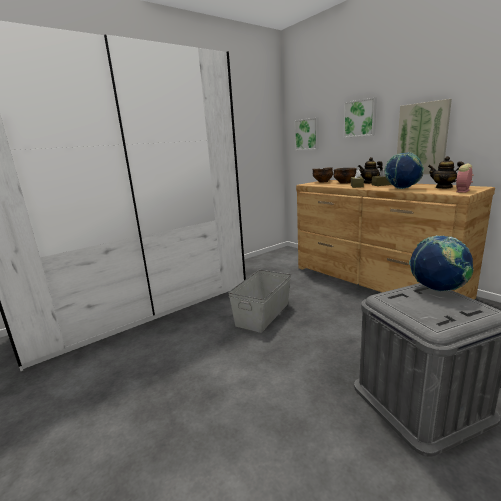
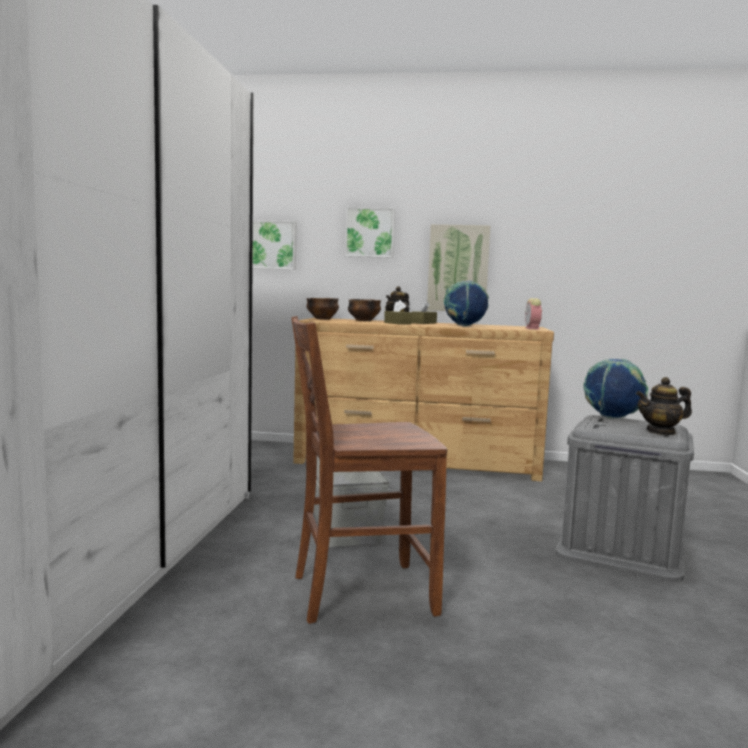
camera: 45 degrees left, 10 degrees down
teapot [428,156,464,189] -> teapot moved to [636,377,692,435]
none -> brown chair [291,316,447,624]

